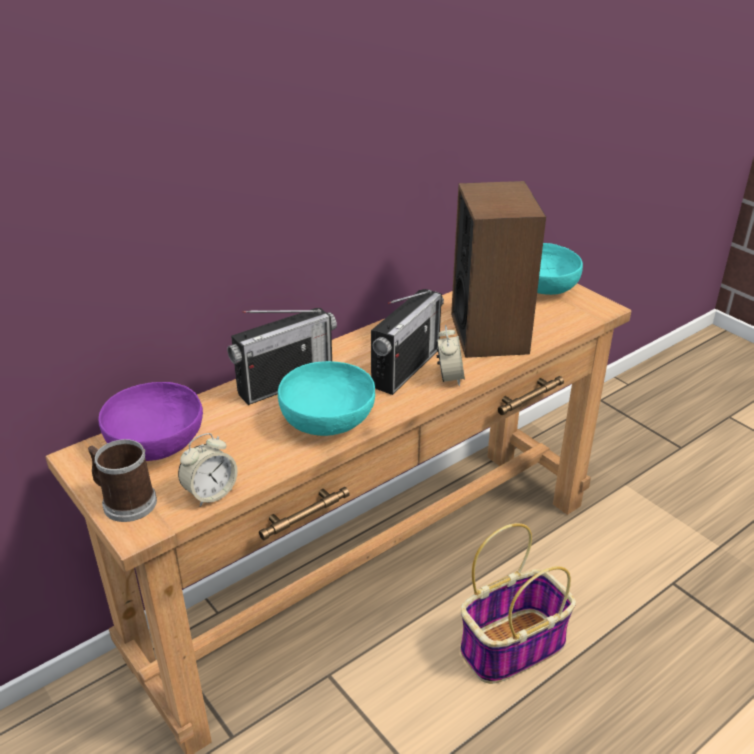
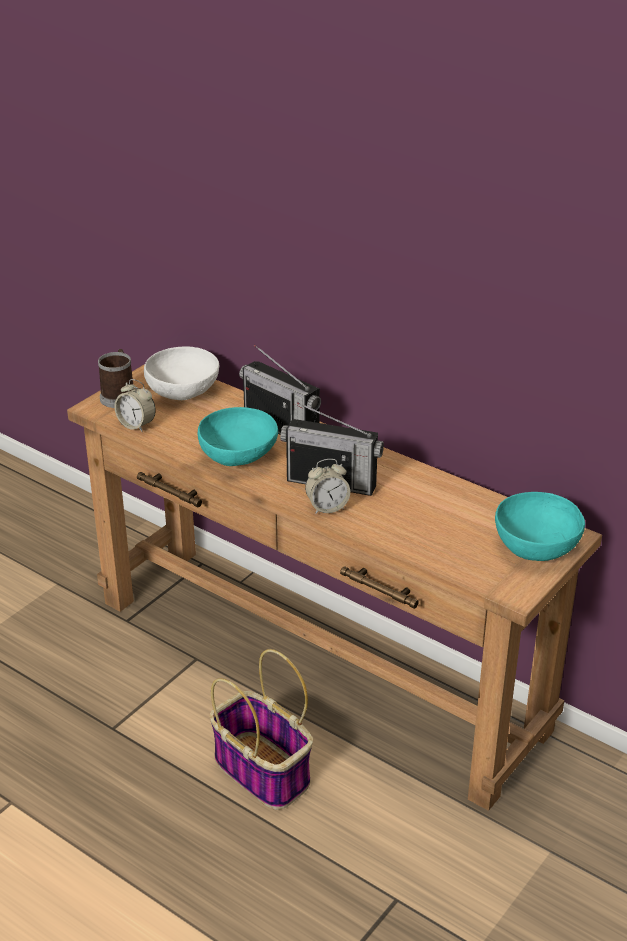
camera: 75 degrees right, 0 degrees up
purple bowl [98,382,203,461] -> white bowl [144,346,219,400]
speaker [451,181,546,358] -> none

